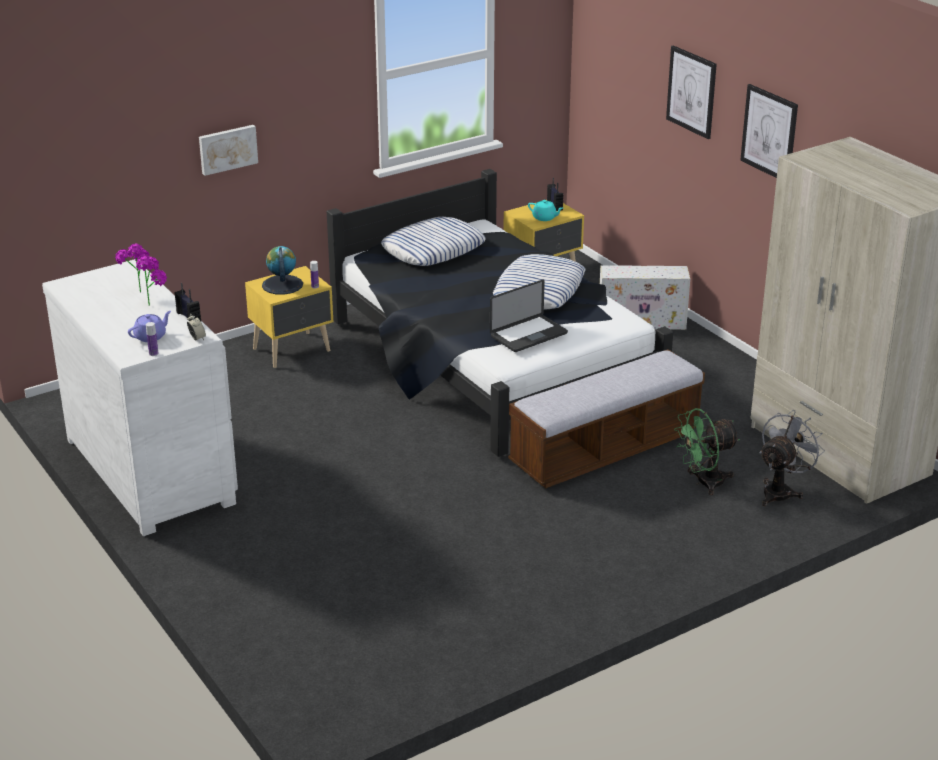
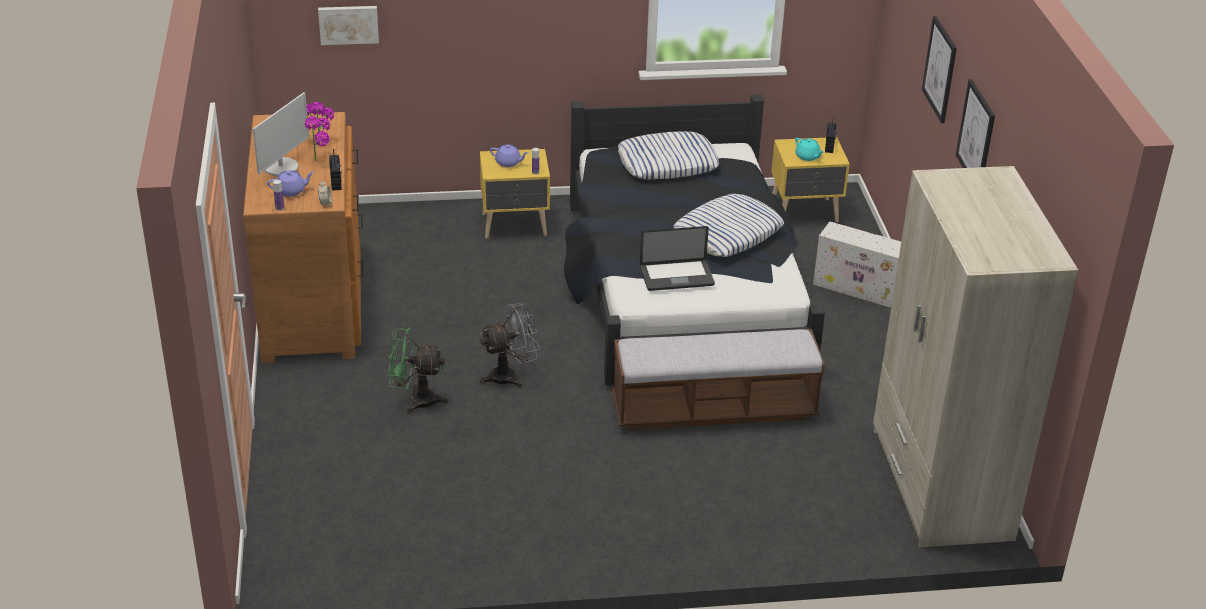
camera: 25 degrees right, 5 degrees up
white dresser [42,259,238,536] -> brown dresser [243,112,363,363]
picture [199,125,258,176] -> picture moved to [318,6,379,45]
globe [262,246,303,295] -> purple teapot [490,144,529,167]
green fan [674,408,740,495] -> green fan moved to [387,328,448,414]
grey fan [759,410,825,506] -> grey fan moved to [480,303,540,388]
none -> monitor [253,92,309,176]

